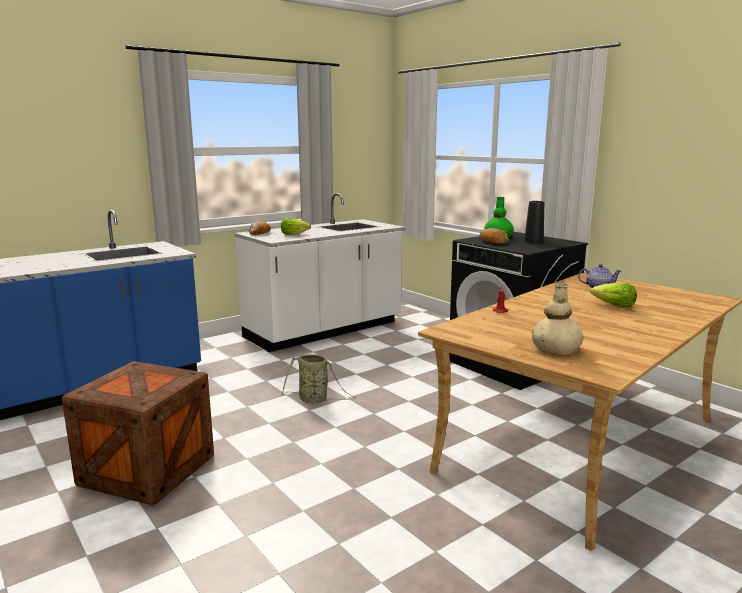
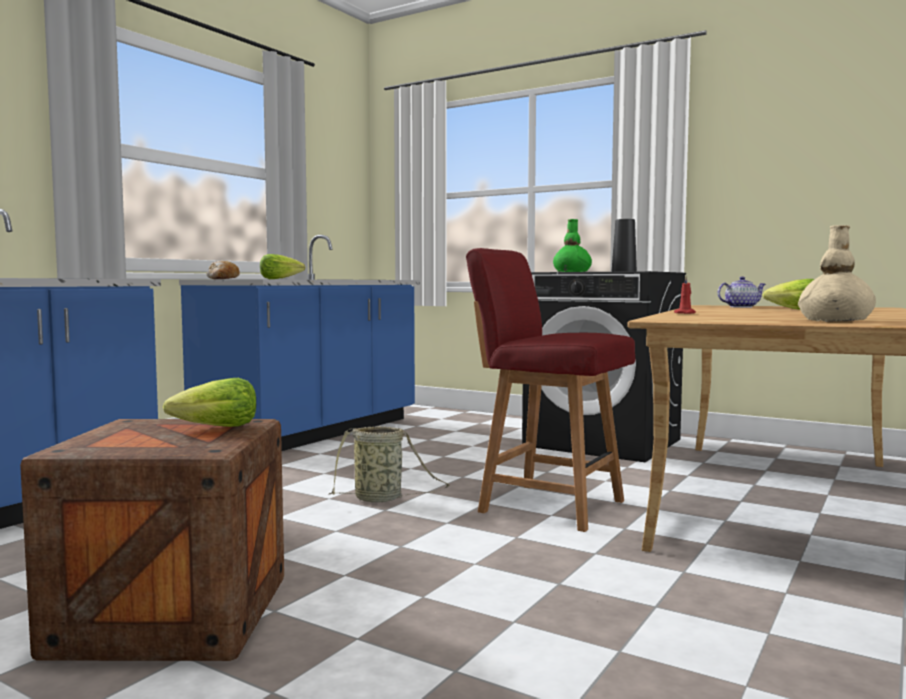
camera: 20 degrees left, 10 degrees down
white counter [234,193,406,352] -> blue counter [179,235,420,451]
bread [479,228,509,244] -> none
none -> lettuce [163,378,256,427]
none -> red chair [466,248,635,532]

